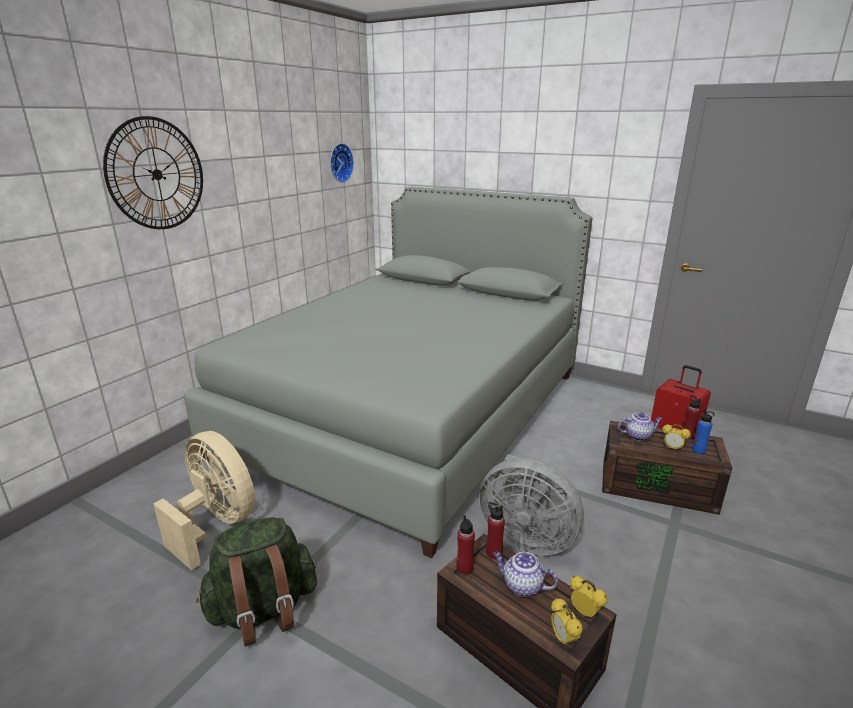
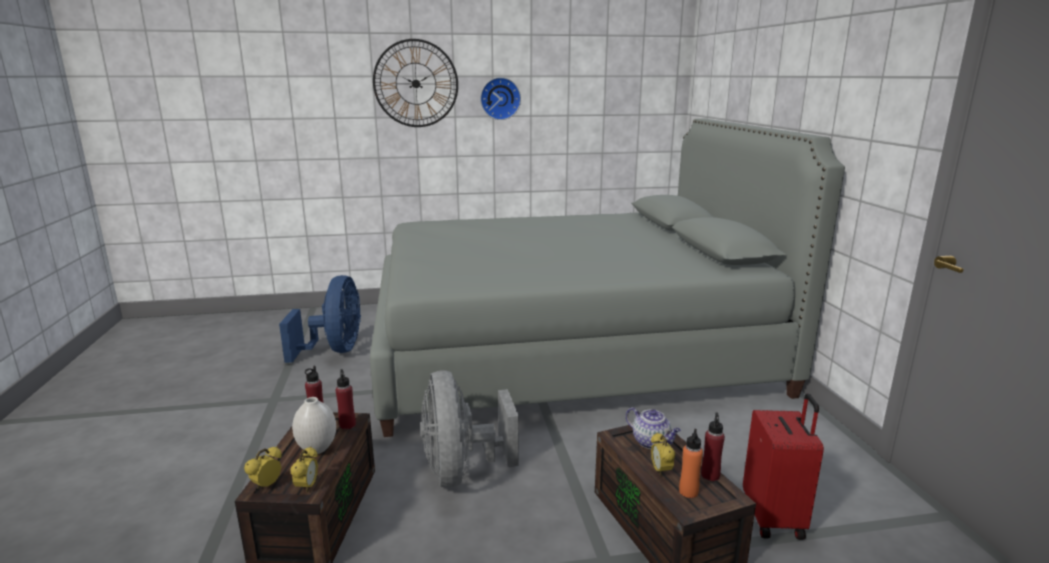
camera: 50 degrees right, 5 degrees down
beige fan [153,431,255,570] -> blue fan [279,275,361,363]
green backpack [196,517,317,647] -> none
wall clock [330,143,354,183] -> wall clock moved to [480,77,521,120]
teapot [493,551,558,597] -> white vase [292,397,336,454]
blue bottle [692,409,715,454] -> orange bottle [679,429,703,498]

